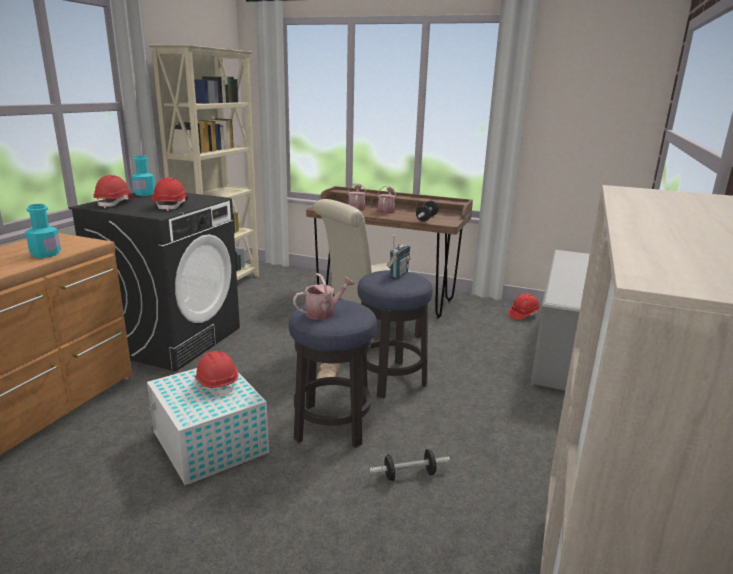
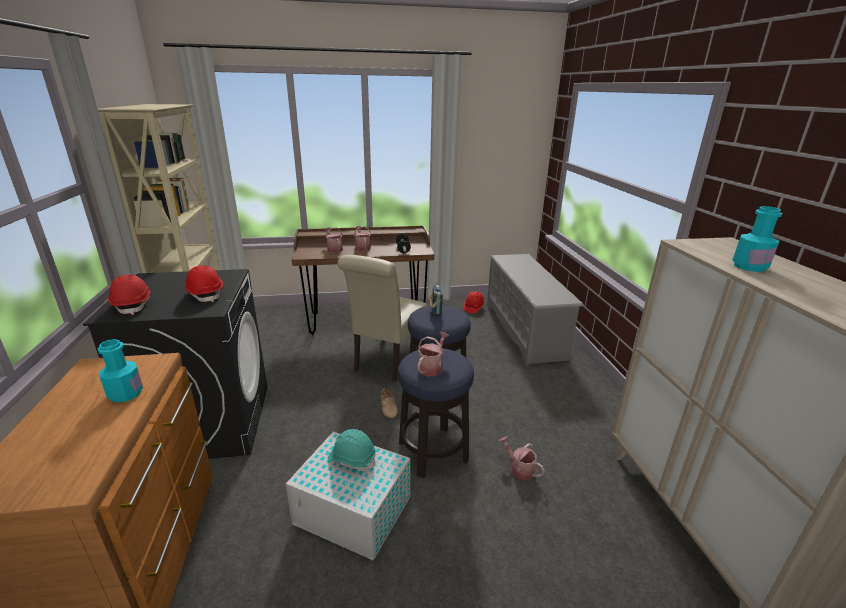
camera: 30 degrees left, 5 degrees up
turquoise bottle [132,155,155,196] -> turquoise bottle moved to [732,206,782,272]
red hard hat [194,351,238,396] -> turquoise hard hat [328,429,376,471]
dumbbell [369,449,450,481] -> watering can [499,436,545,480]

